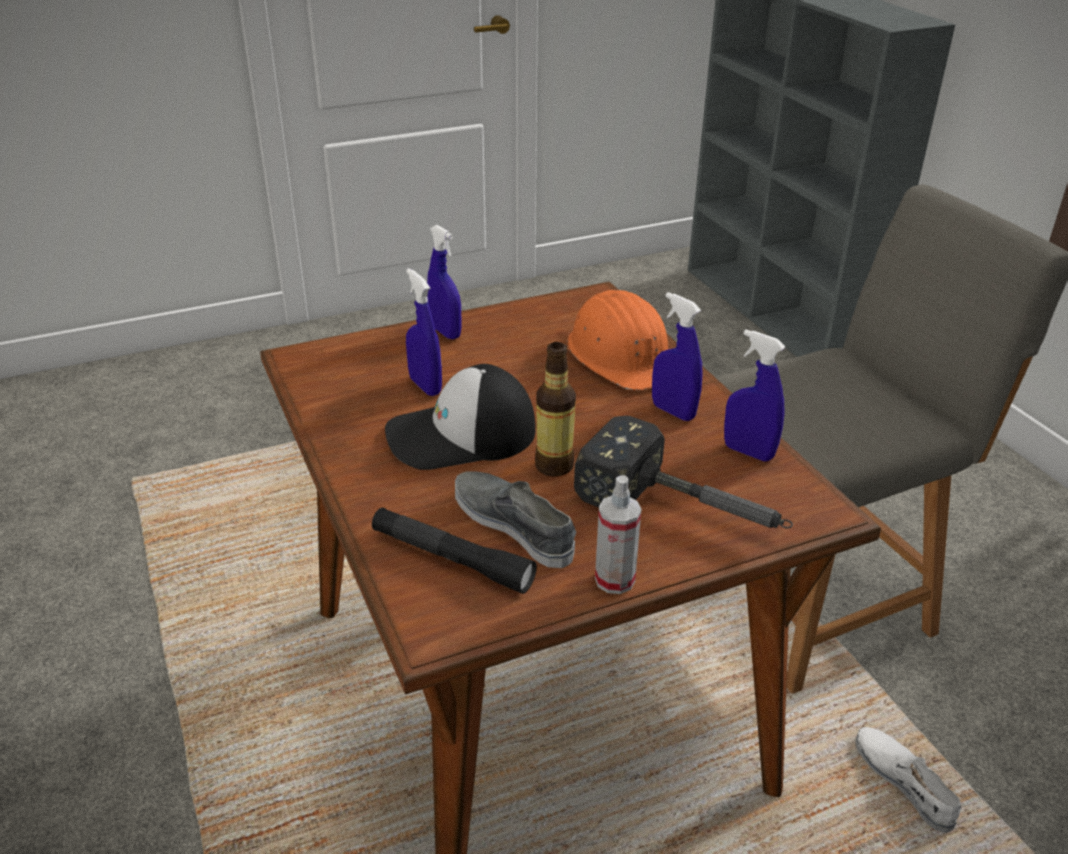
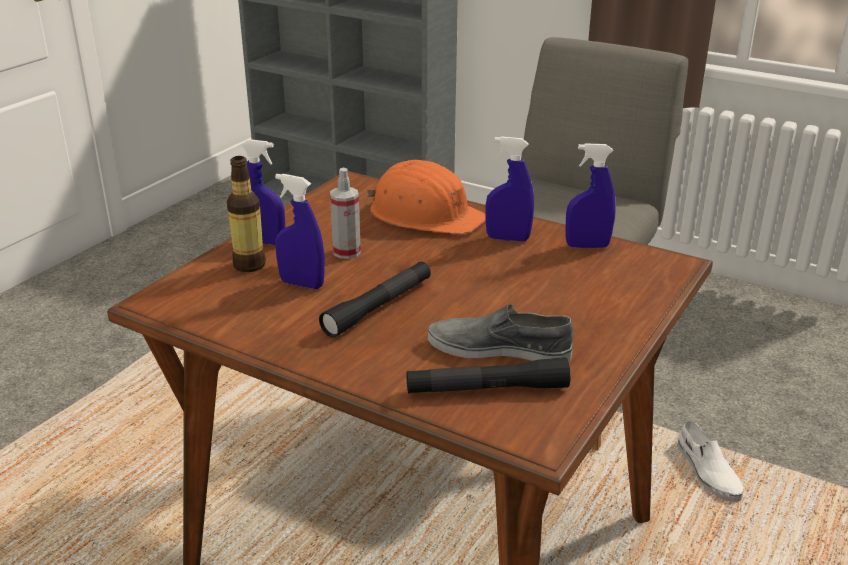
camera: 35 degrees left, 5 degrees down
cap [385,364,535,470] -> black flashlight [319,261,431,338]
bottle [535,342,576,477] -> bottle moved to [227,156,266,272]
hammer [574,415,793,528] -> none
spray bottle [595,475,641,594] -> spray bottle moved to [330,168,361,259]
white shoe [855,727,961,833] -> white shoe turned 135 degrees counterclockwise [678,421,744,502]

